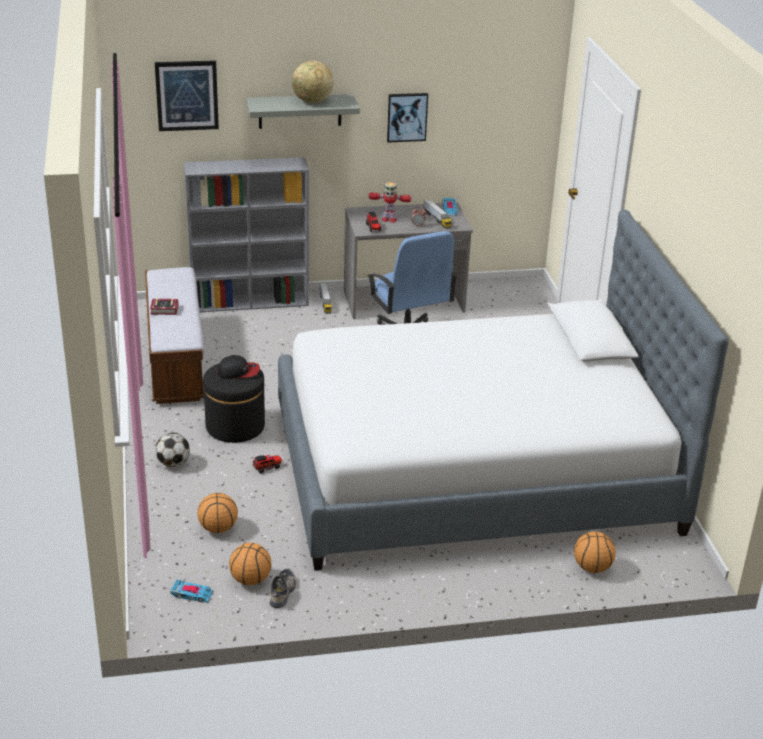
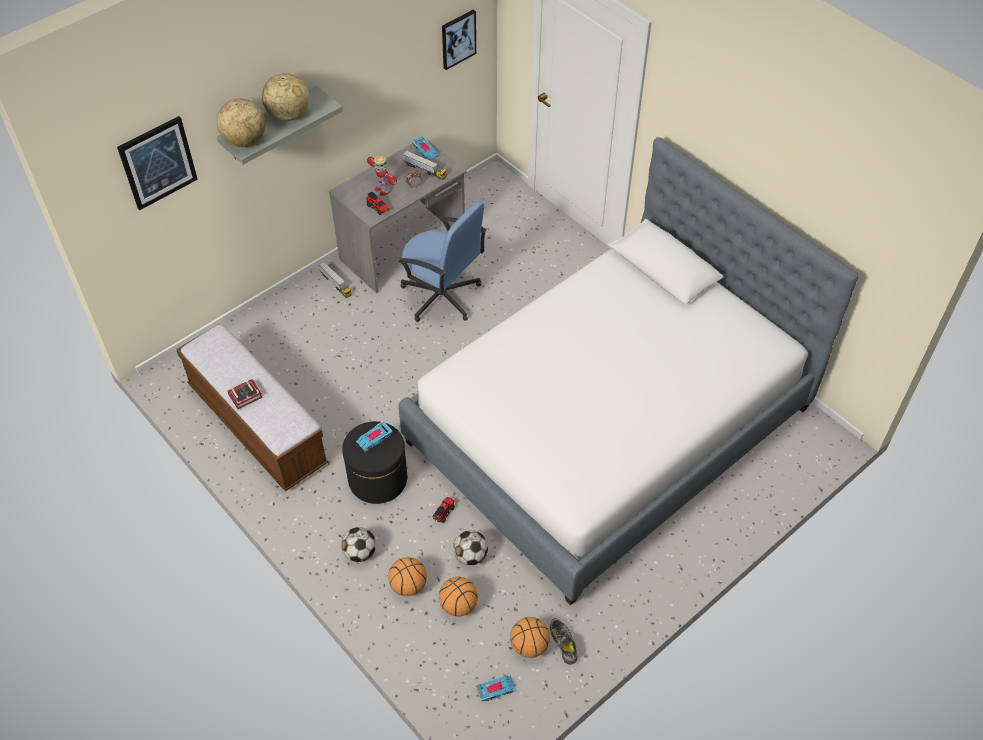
camera: 30 degrees left, 20 degrees up
grey bookcase [184,157,309,312] -> none
cap [217,355,260,379] -> toy car [356,421,393,452]
toy robot [369,182,411,223] -> toy robot turned 75 degrees clockwise [367,156,397,196]
picture [387,93,428,142] -> picture moved to [442,10,476,70]
basketball [574,531,616,573] -> basketball moved to [388,557,427,596]
none -> globe [217,98,266,147]
none -> football [453,530,488,565]

